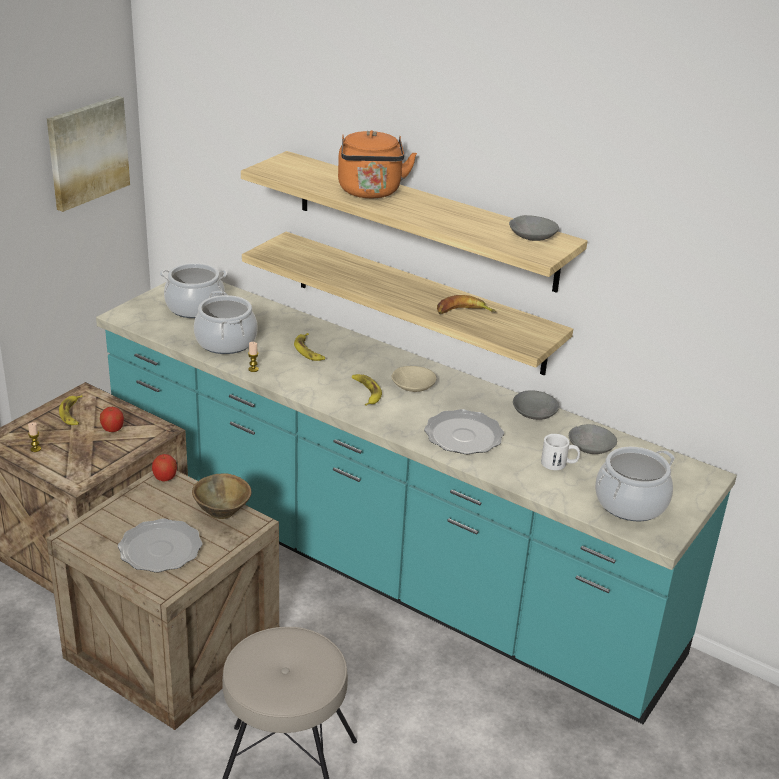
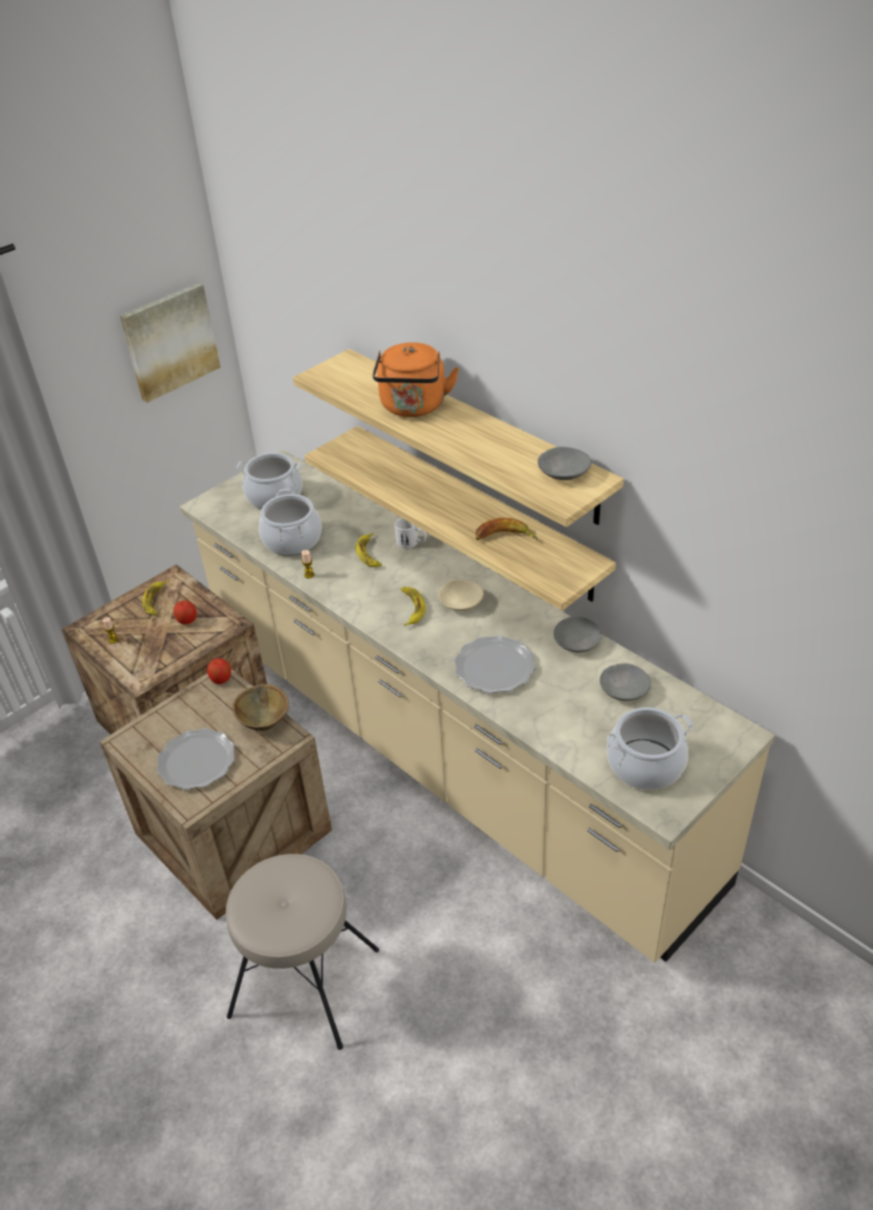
camera: 15 degrees right, 10 degrees up
turquoise counter [96,282,737,724] -> beige counter [180,450,775,963]
white mug [541,434,580,470] -> white mug moved to [394,518,427,549]

